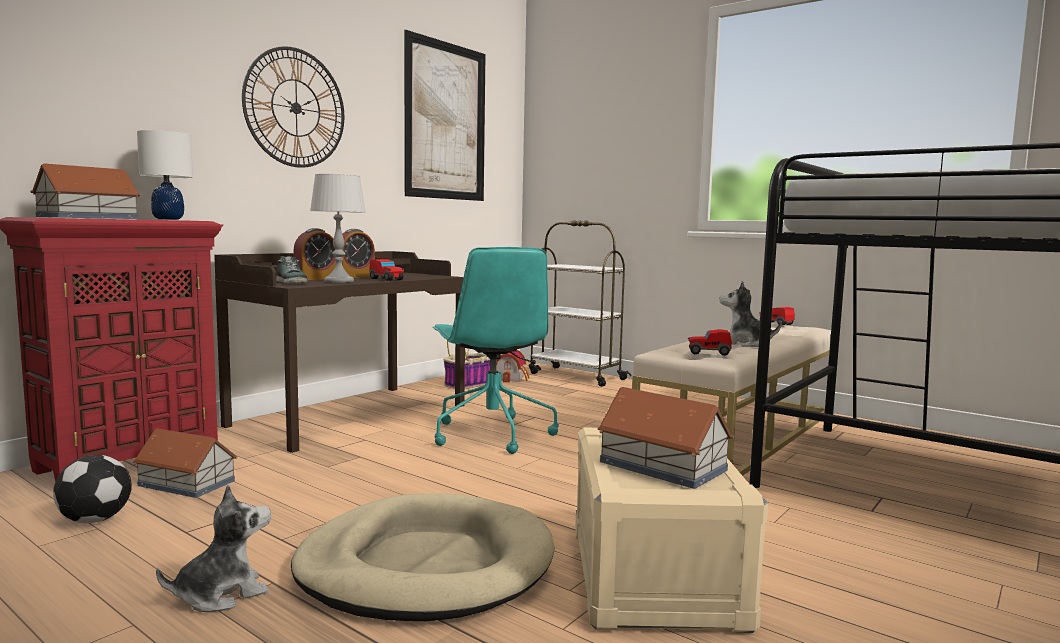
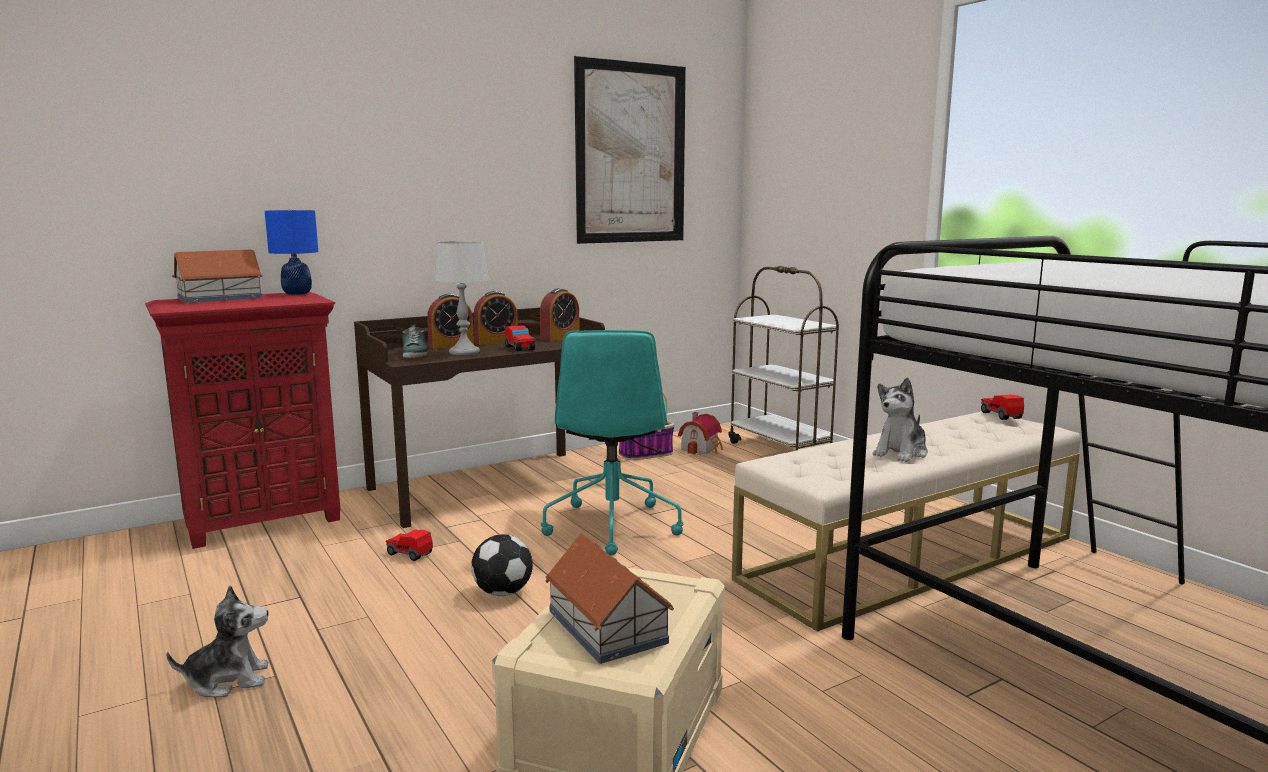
camera: 20 degrees right, 5 degrees up
football [53,455,132,523] -> football moved to [471,534,533,596]
toy house [133,428,237,498] -> none
white table lamp [137,130,193,220] -> blue table lamp [265,209,318,295]
wall clock [242,46,344,168] -> none
beige dog bed [291,493,555,621] -> none
toy car [688,329,732,356] -> toy car moved to [385,529,433,561]
plush toy [720,281,782,347] -> plush toy turned 90 degrees counterclockwise [873,377,928,462]
none -> alarm clock [540,288,580,341]

